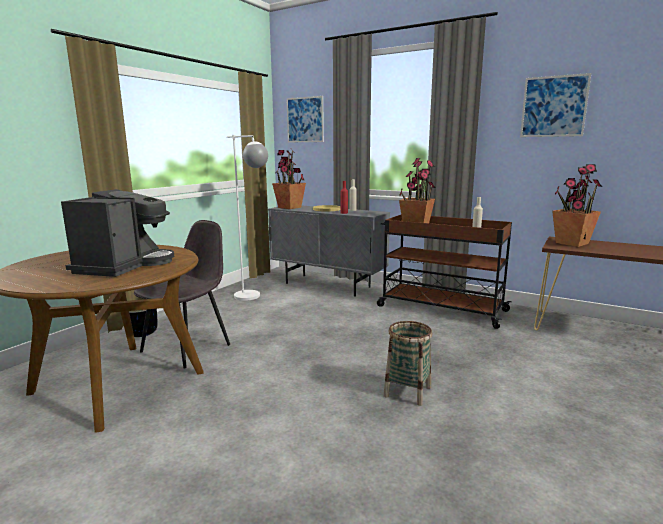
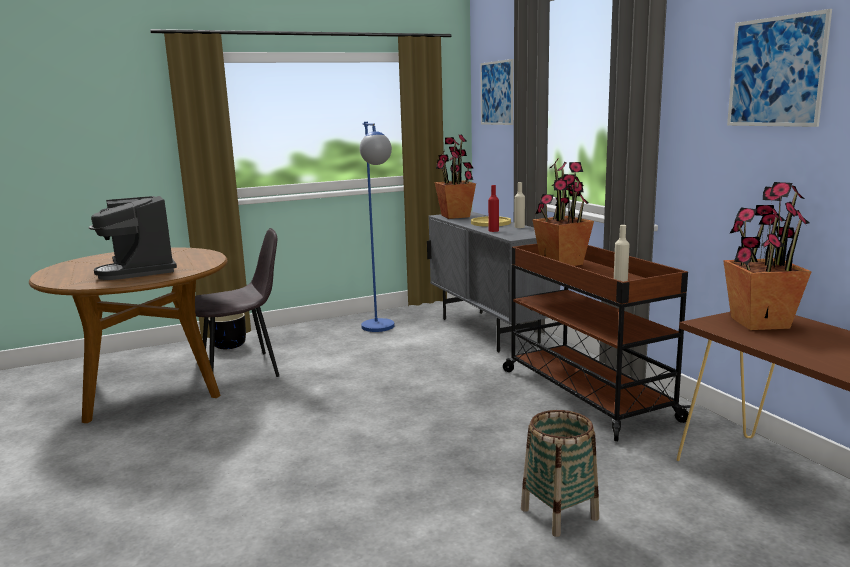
camera: 35 degrees right, 0 degrees up
coffee machine [61,189,174,277] -> coffee machine turned 105 degrees clockwise [89,196,177,280]
white floor lamp [227,135,268,301] -> blue floor lamp [360,122,394,332]
basket [384,321,432,406] -> basket moved to [521,410,599,537]

